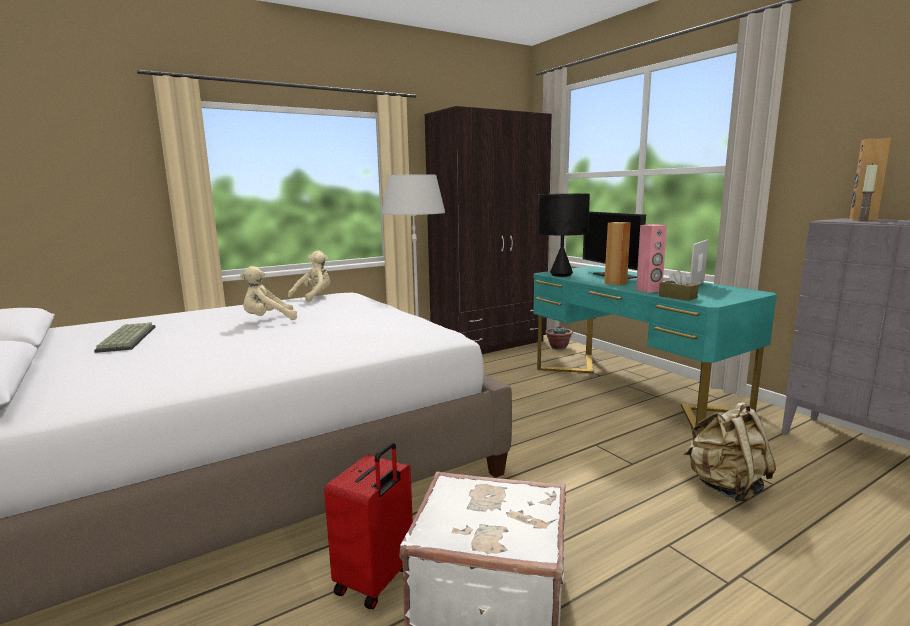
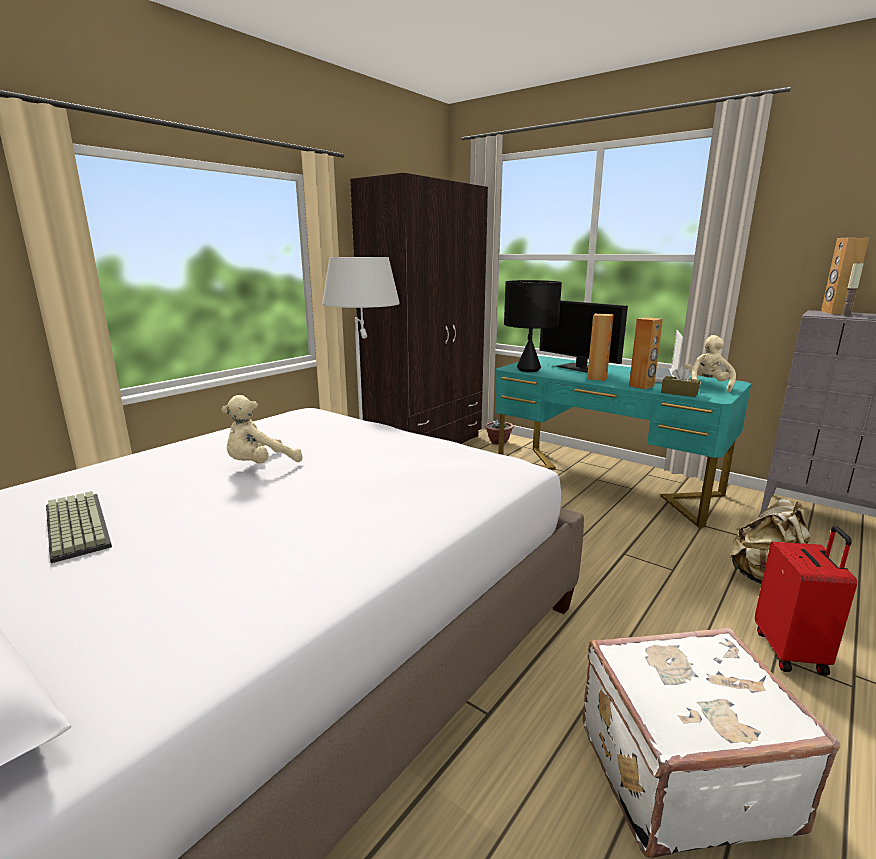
camera: 20 degrees left, 5 degrees up
beige plush toy [288,251,330,302] -> beige plush toy moved to [684,335,736,393]
red suitcase [324,442,413,610] -> red suitcase moved to [755,526,857,676]
pink speaker [636,224,667,293] -> brown speaker [629,317,663,389]

